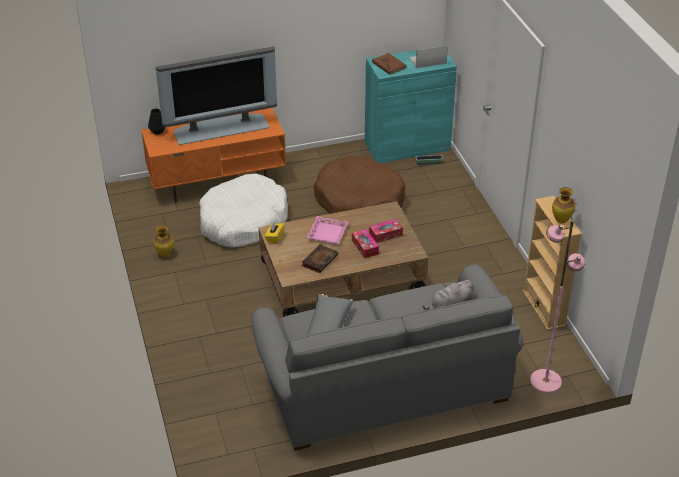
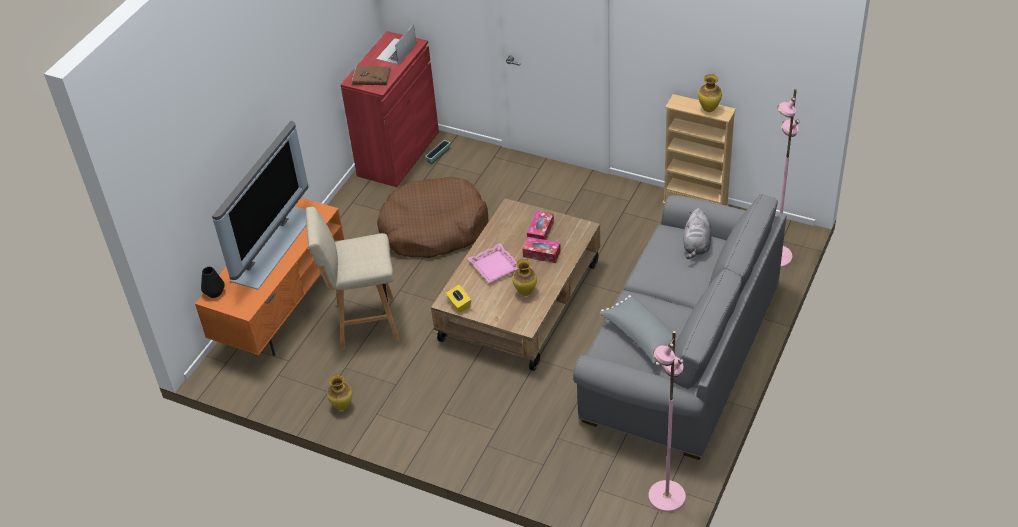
camera: 45 degrees left, 5 degrees up
white dog bed [200,174,288,247] -> beige stool [306,207,399,350]
book [302,244,338,273] -> vase [512,259,537,296]
turquoise cabinet [365,46,457,163] -> red cabinet [340,31,439,187]
none -> pink floor lamp [648,331,686,512]

